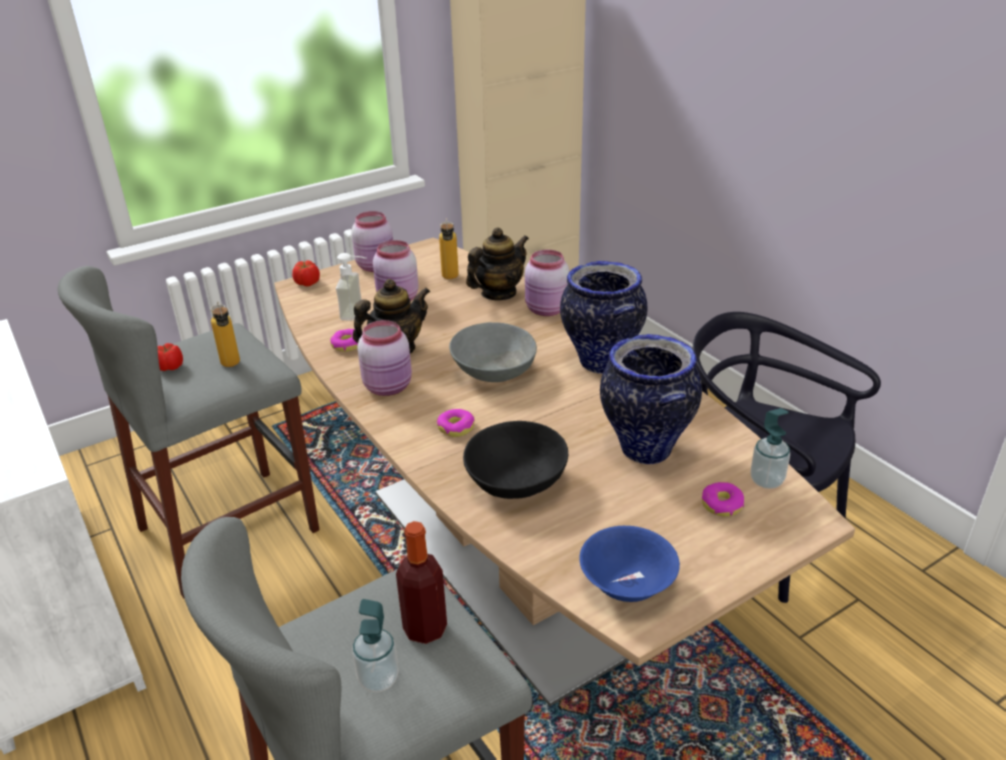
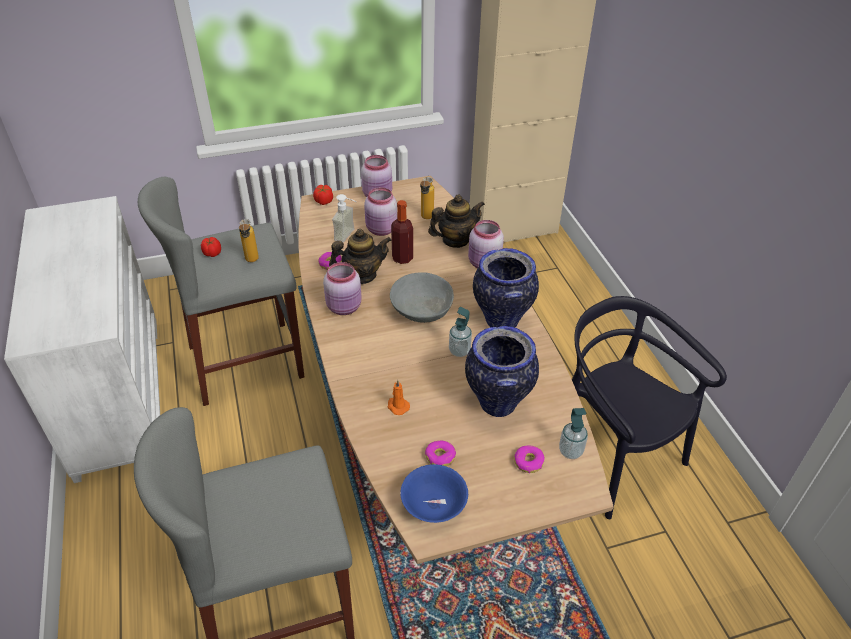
camera: 15 degrees right, 10 degrees up
soap dispenser [352,599,399,692] -> soap dispenser moved to [449,307,472,357]
bottle [396,521,447,644] -> bottle moved to [391,200,413,264]
donut [437,409,475,437] -> donut moved to [425,441,456,466]
black bowl [463,421,568,499] -> orange candle [387,380,410,415]

